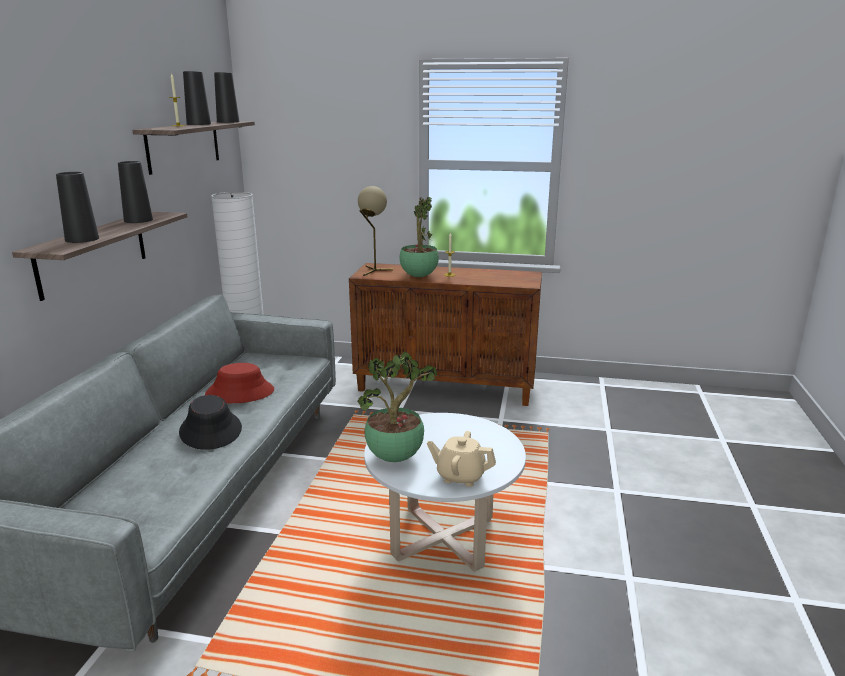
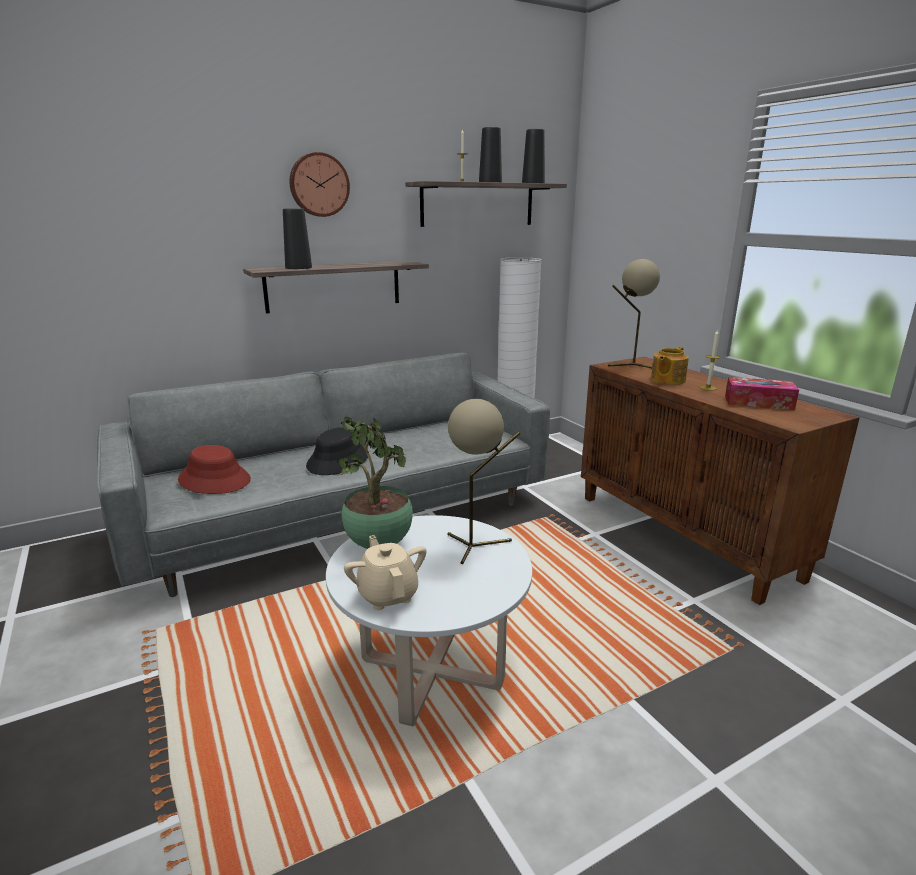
camera: 50 degrees right, 0 degrees up
black vase [118,161,153,223] -> none
red hat [205,363,274,403] -> red hat moved to [178,445,251,494]
potted plant [400,197,439,277] -> teapot [651,347,689,385]
none -> wall clock [289,152,350,217]
none -> beige table lamp [447,399,520,564]
none -> tissue box [725,377,799,410]

